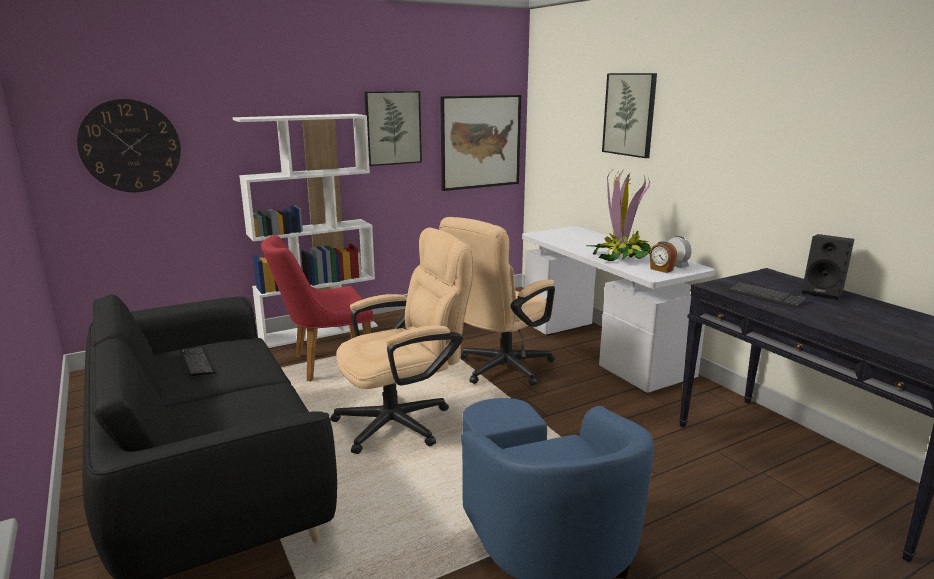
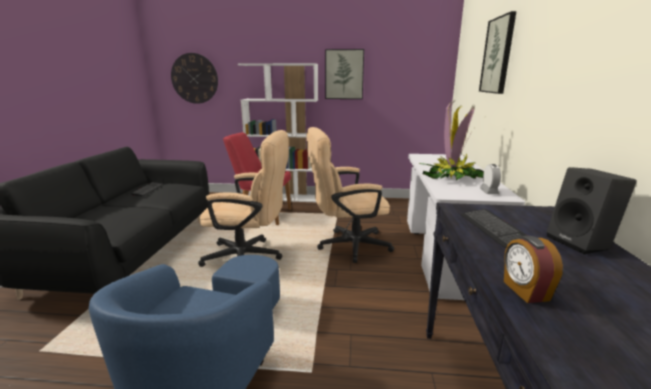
camera: 35 degrees right, 0 degrees up
picture [440,95,521,191] -> none
alarm clock [649,241,677,273] -> alarm clock moved to [504,236,563,303]

